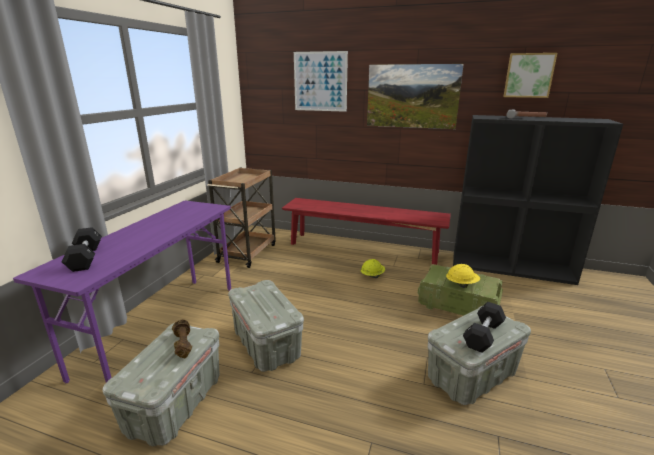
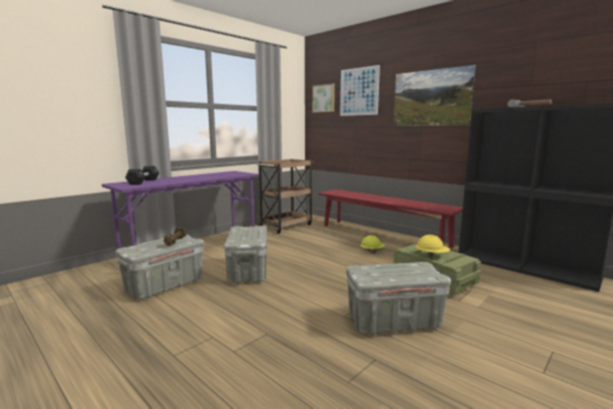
camera: 25 degrees right, 10 degrees down
black dumbbell [463,302,506,353] -> none
picture [503,53,557,98] -> picture moved to [312,83,335,113]

